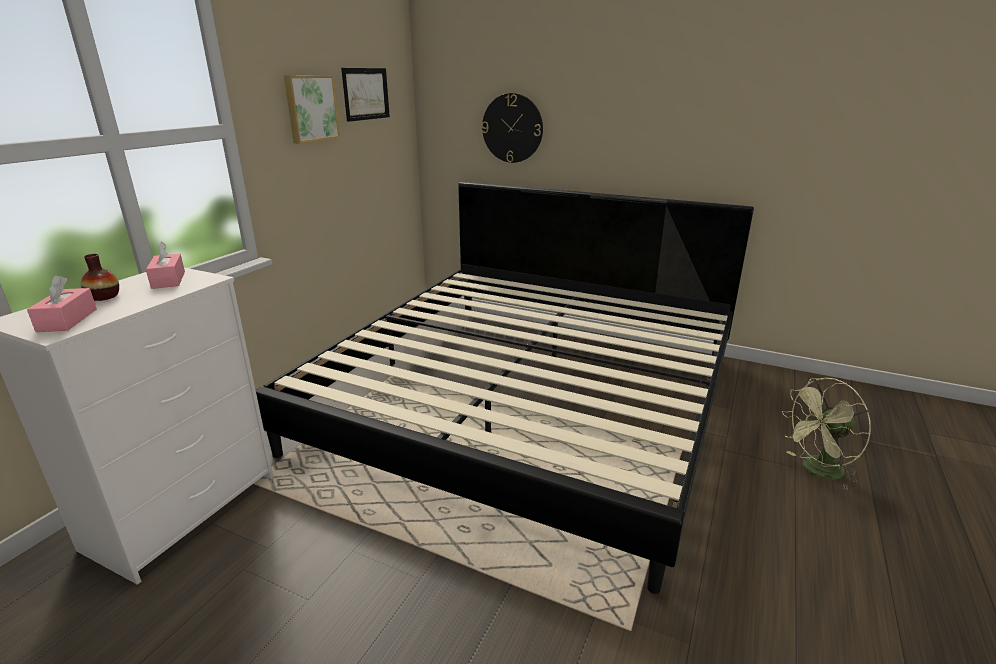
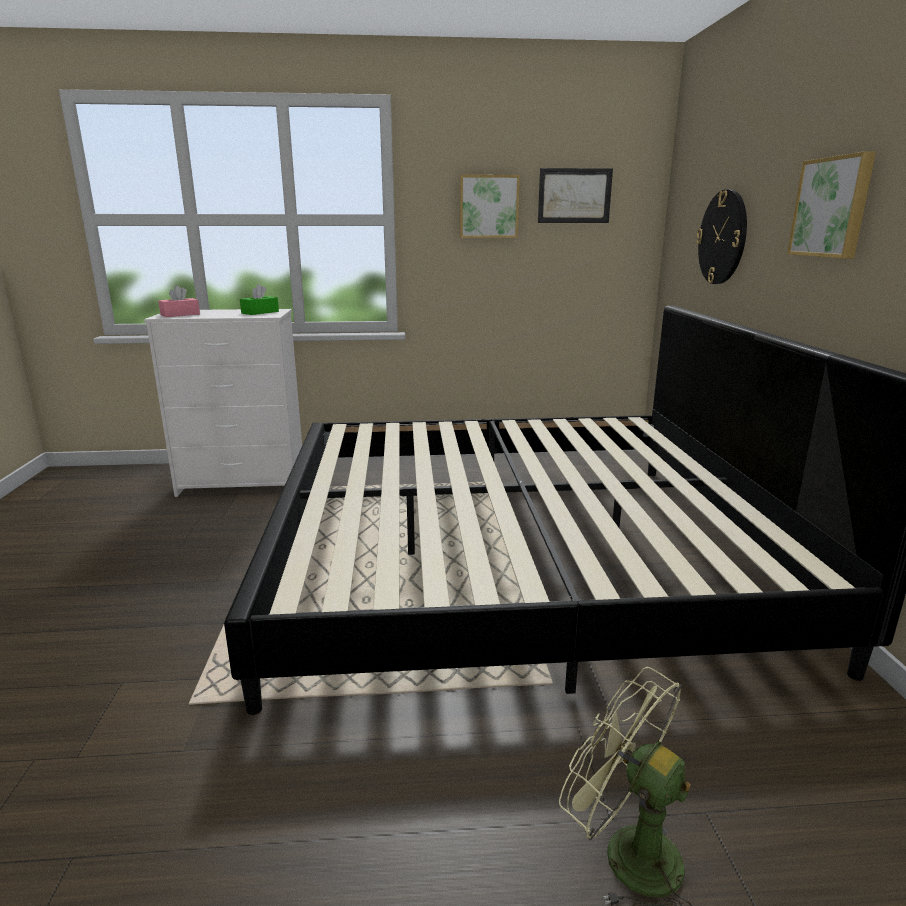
camera: 60 degrees right, 5 degrees down
vase [81,254,119,301] -> none
pink tissue box [146,242,185,289] -> green tissue box [240,284,279,315]
none -> picture [787,151,876,258]

